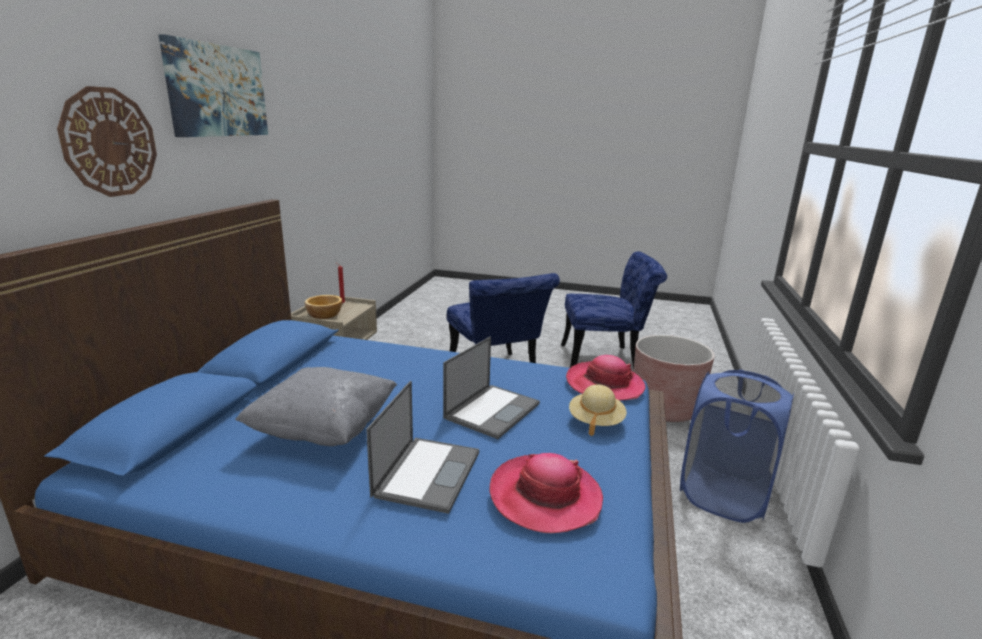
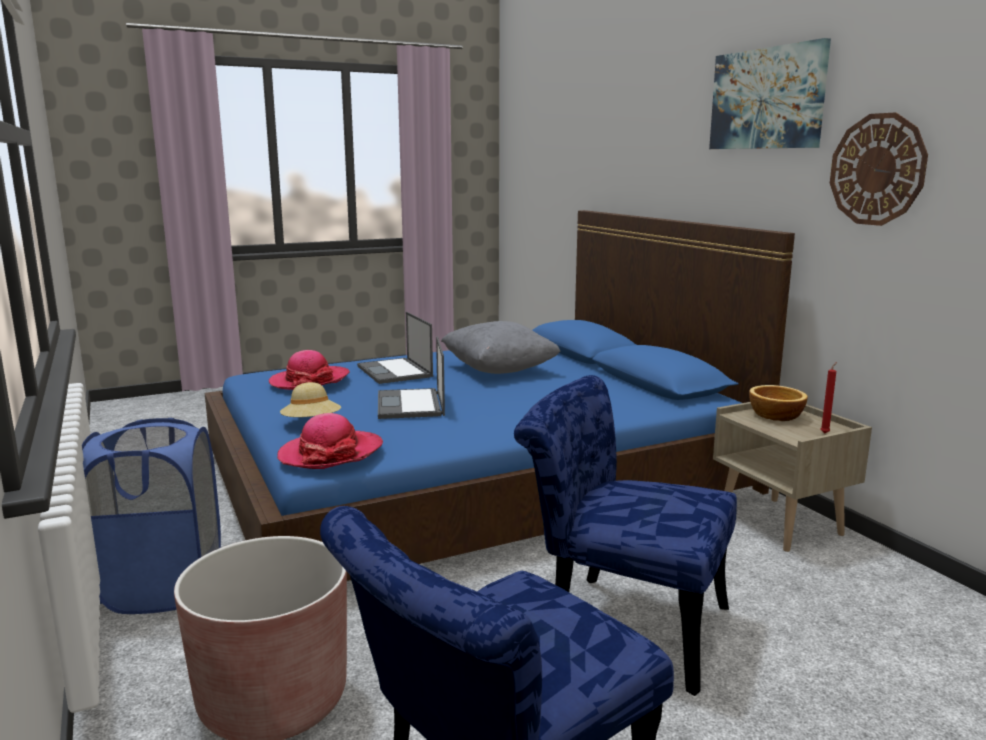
camera: 140 degrees right, 5 degrees down
wall clock [57,86,157,197] -> wall clock moved to [830,112,928,226]

